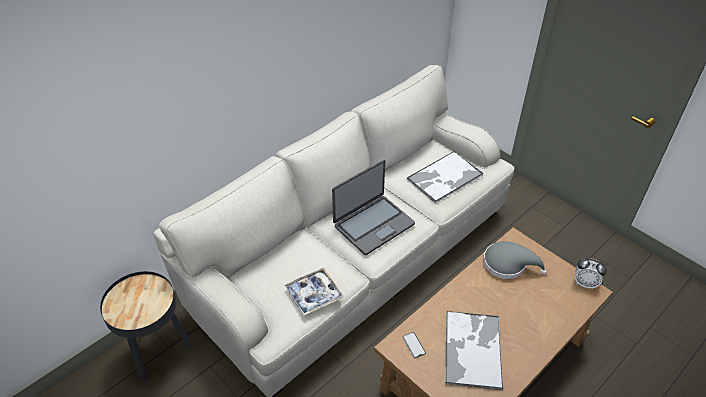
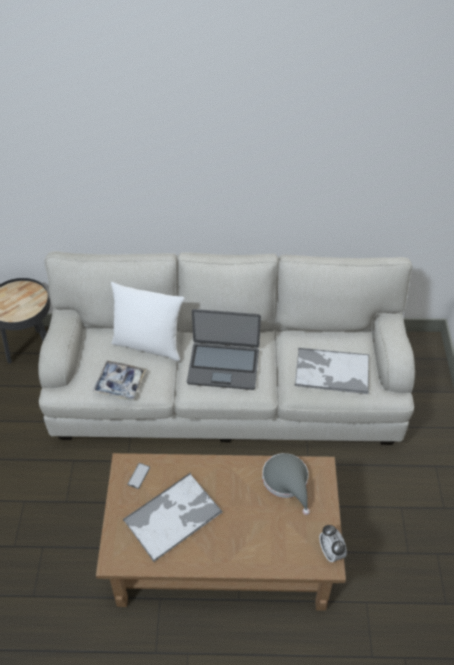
camera: 45 degrees right, 5 degrees up
none -> white pillow [111,282,184,361]

